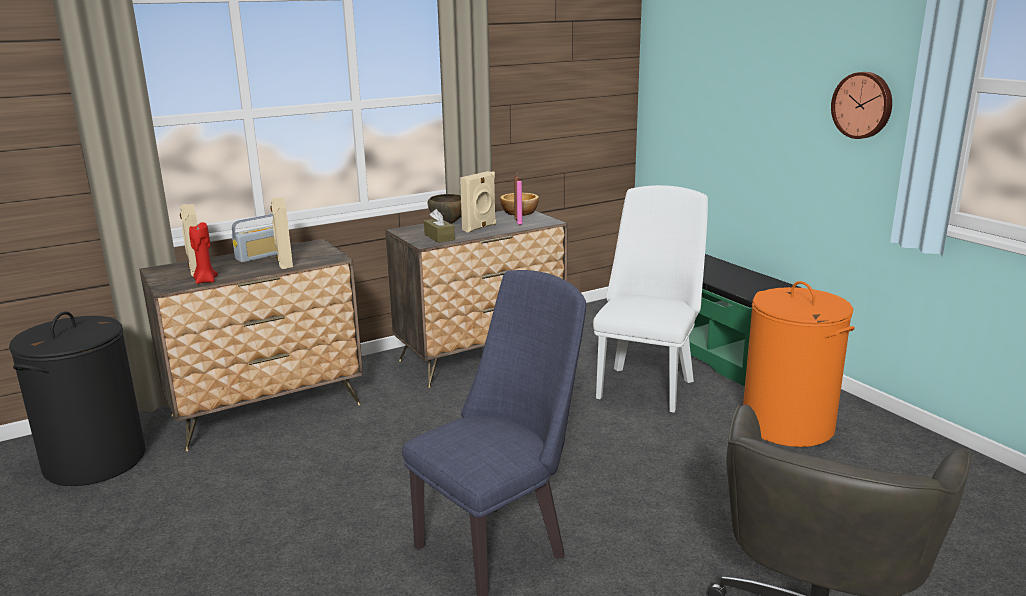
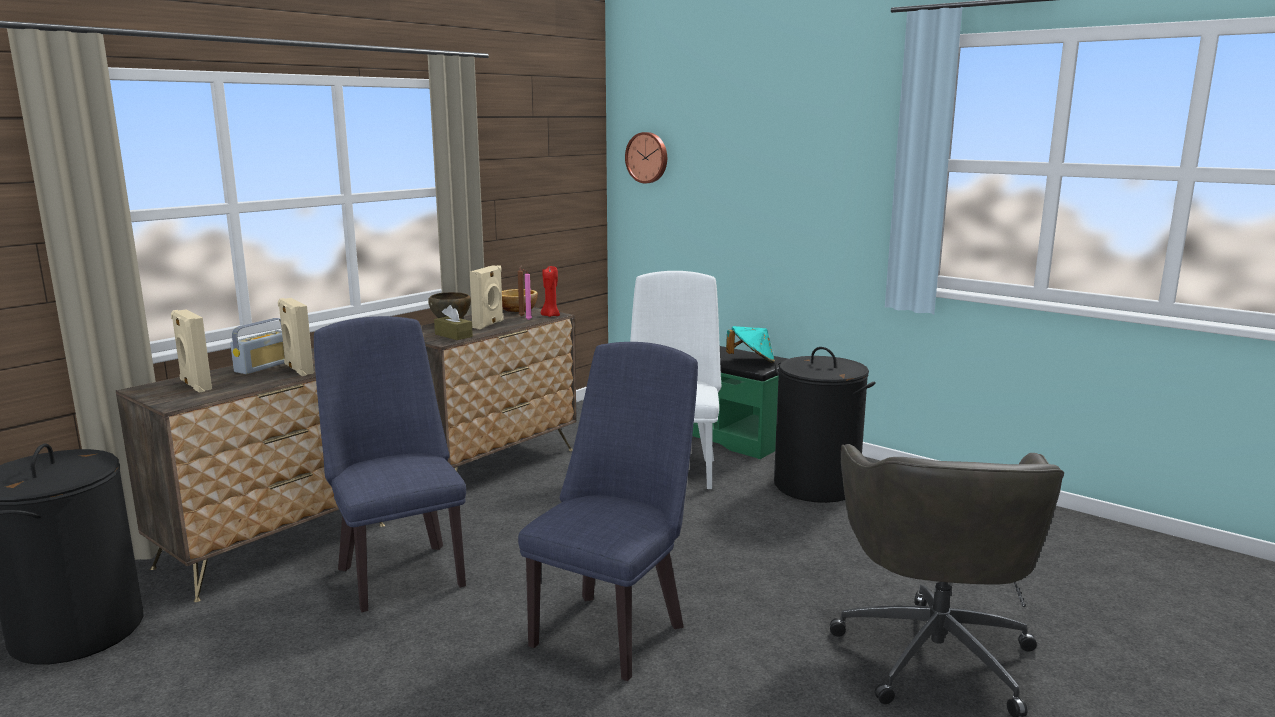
camera: 20 degrees left, 5 degrees down
red candle [189,222,218,284] -> red candle moved to [541,266,560,317]
orange laundry basket [743,281,855,447] -> black laundry basket [774,347,875,503]
wall clock [831,72,892,139] -> wall clock moved to [625,132,667,183]
none -> blue chair [314,316,466,612]
none -> turquoise hat [726,326,775,363]

